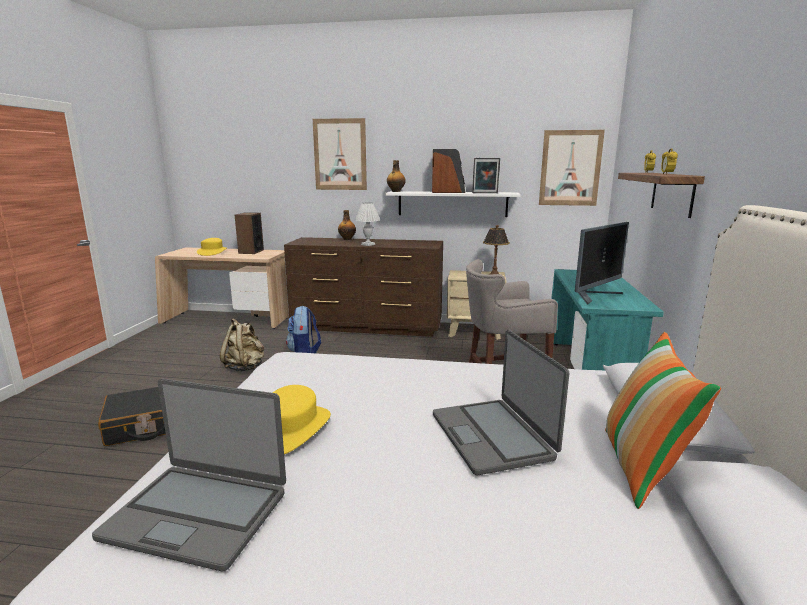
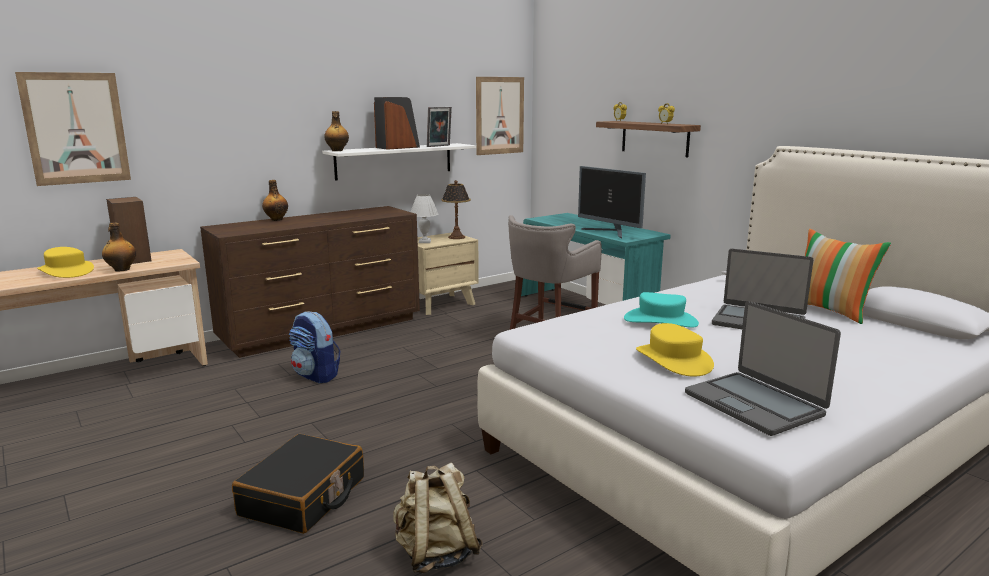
camera: 45 degrees left, 0 degrees up
laptop [92,379,286,571] -> laptop turned 90 degrees clockwise [685,301,841,436]
beige backpack [220,319,264,371] -> beige backpack moved to [393,463,483,573]
picture [313,118,367,190] -> picture moved to [15,72,131,186]
white table lamp [355,203,380,246] -> white table lamp moved to [411,194,438,243]
monitor [575,222,629,305] -> monitor turned 135 degrees clockwise [578,166,646,239]
none -> bottle [102,223,136,272]
none -> turquoise hat [624,292,699,328]

